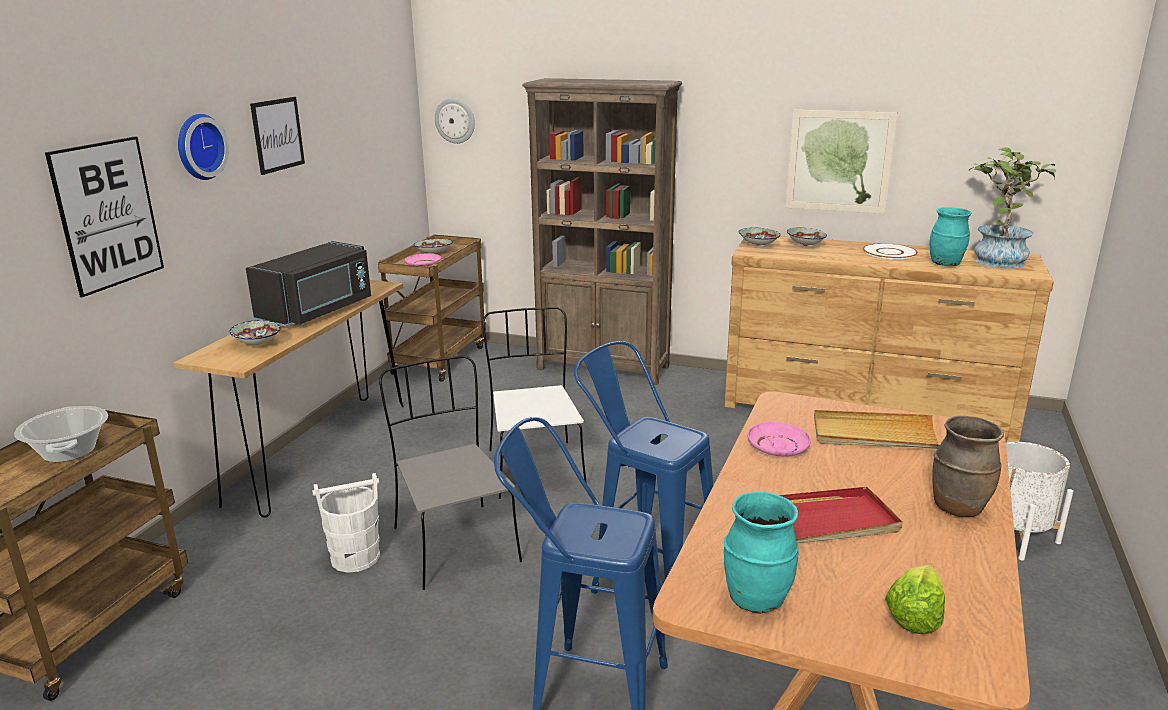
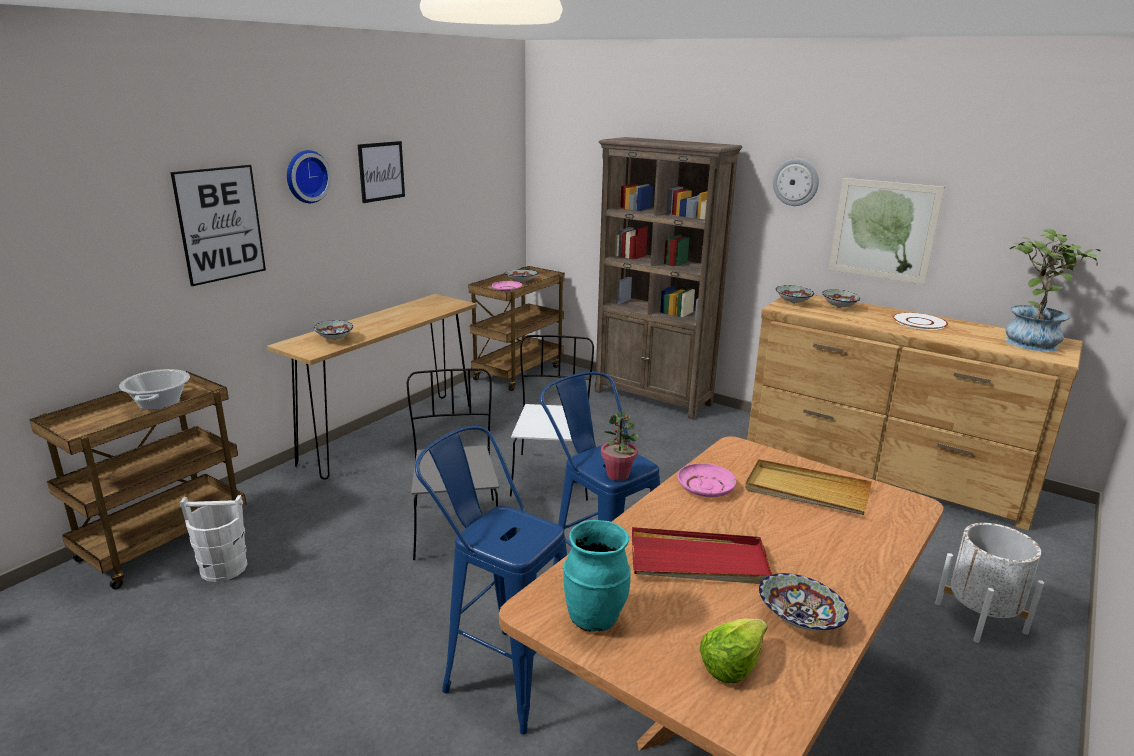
camera: 15 degrees right, 0 degrees up
black microwave [246,241,371,326] -> none
white bucket [312,473,380,573] -> white bucket moved to [180,495,248,582]
wall clock [435,98,475,144] -> wall clock moved to [773,158,819,206]
turquoise vase [929,207,972,266] -> none
brown vase [932,416,1004,517] -> none
none -> potted plant [601,411,639,481]
none -> bowl [759,573,849,631]

